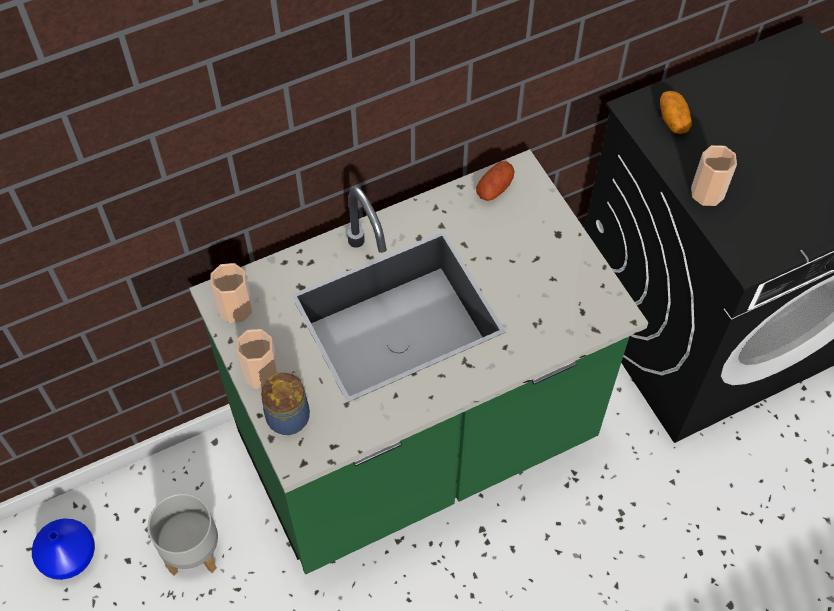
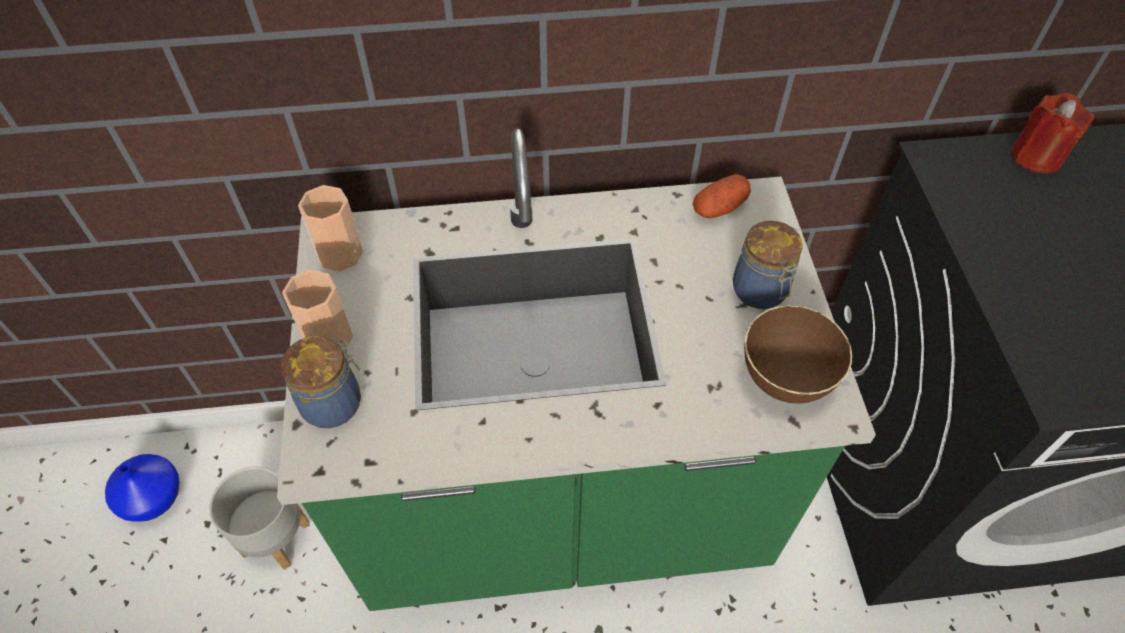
camera: 20 degrees right, 5 degrees down
potato [660,91,692,134] -> none
cup [691,145,737,206] -> none
none -> jar [733,221,803,309]
none -> brown bowl [744,305,852,404]
none -> red candle [1011,93,1095,174]

